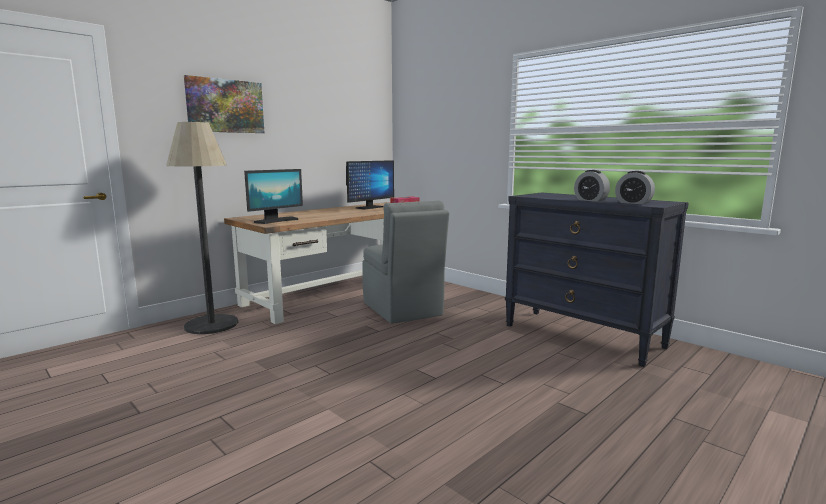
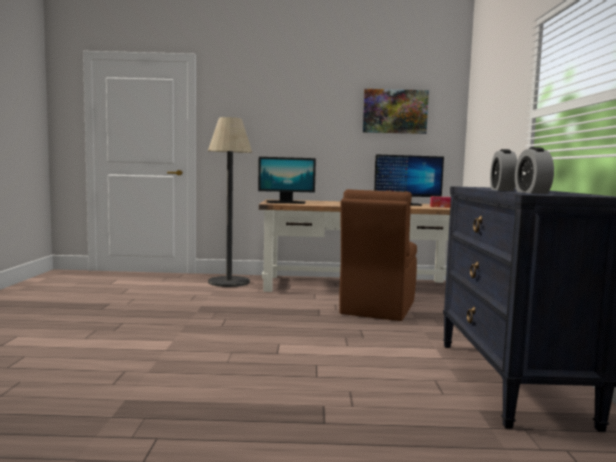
camera: 45 degrees right, 5 degrees down
picture [184,75,264,133] -> picture moved to [363,89,429,134]
grey chair [362,200,449,324] -> brown chair [339,189,417,321]

